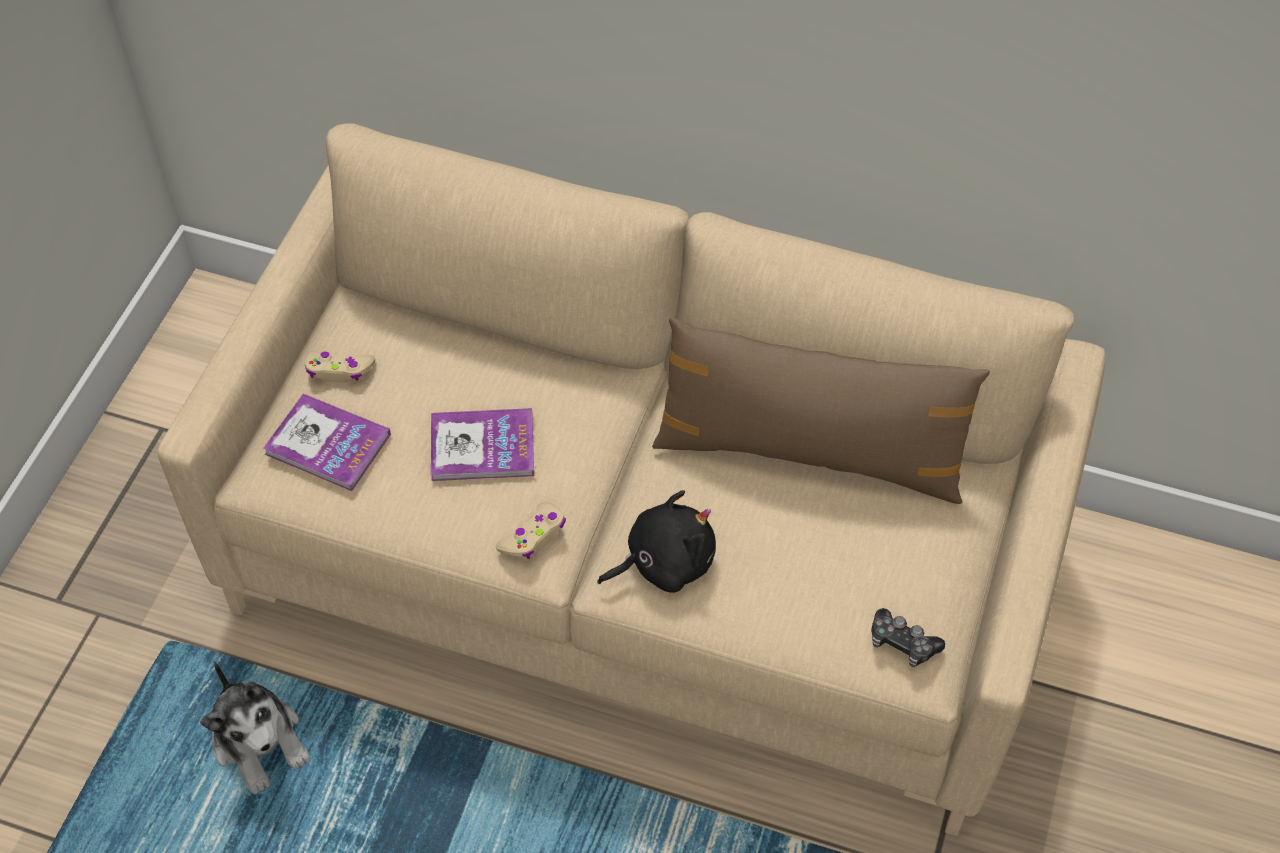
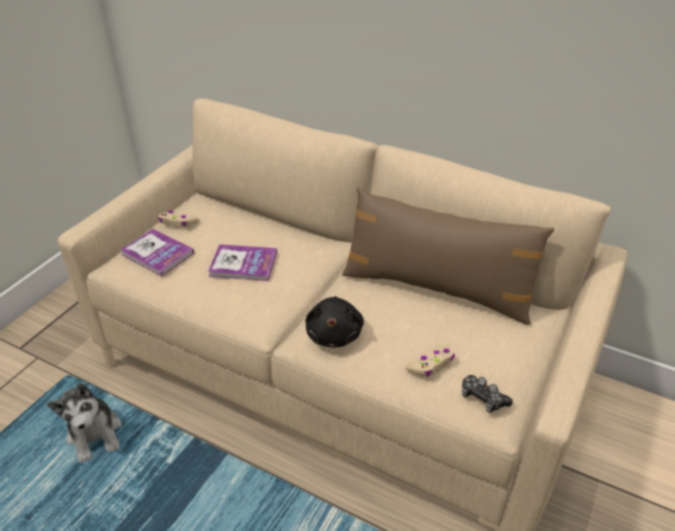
camera: 10 degrees right, 15 degrees down
beige game controller [495,502,566,559] -> beige game controller moved to [405,345,455,377]
black plush toy [597,490,716,593] -> black plush toy turned 105 degrees clockwise [305,296,364,347]

